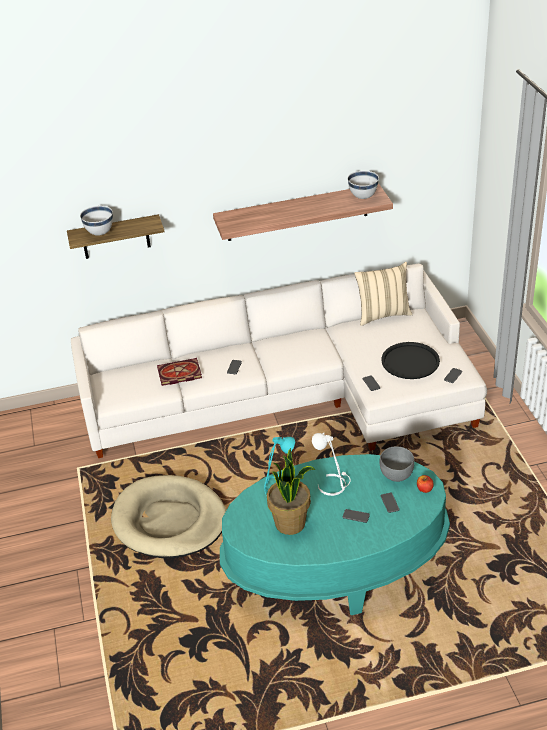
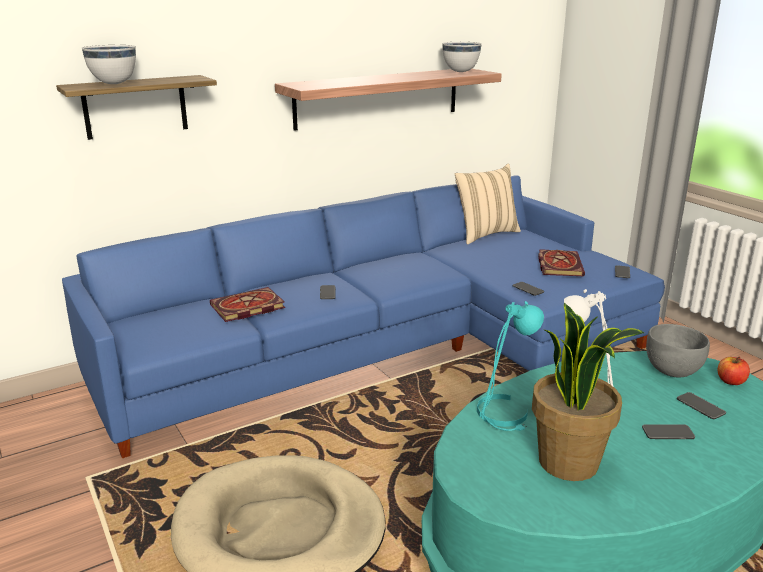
camera: 20 degrees left, 15 degrees down
white sofa [71,264,487,458] -> blue sofa [62,176,665,458]
black tray [381,342,440,379] -> book [538,249,585,276]

